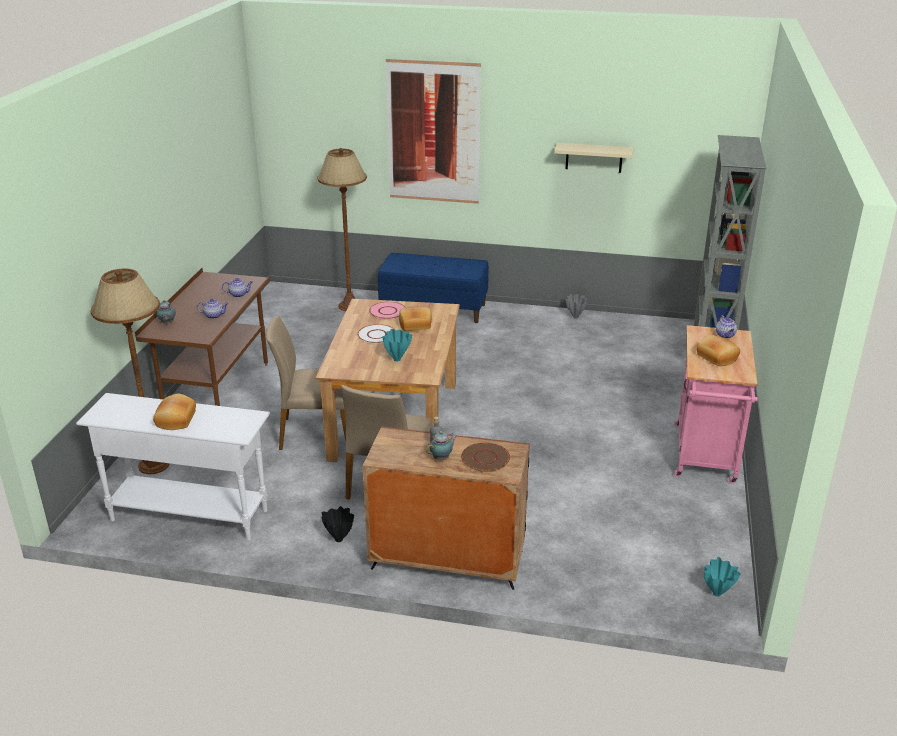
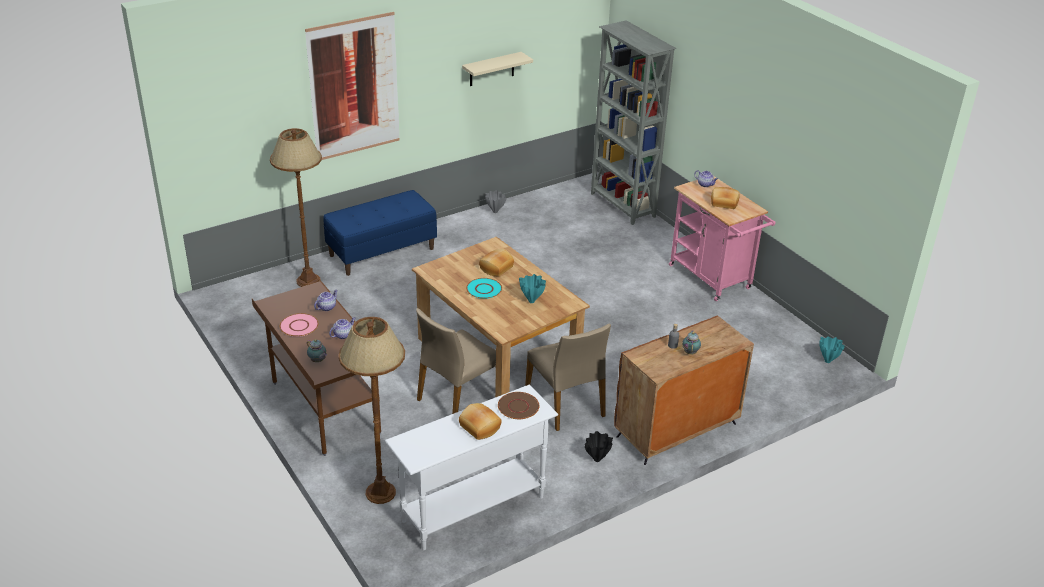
camera: 45 degrees left, 5 degrees up
white plate [357,324,396,344] -> turquoise plate [466,278,502,299]
pink plate [369,302,406,319] -> pink plate moved to [280,313,318,337]
brown plate [461,442,510,472] -> brown plate moved to [498,392,539,419]

